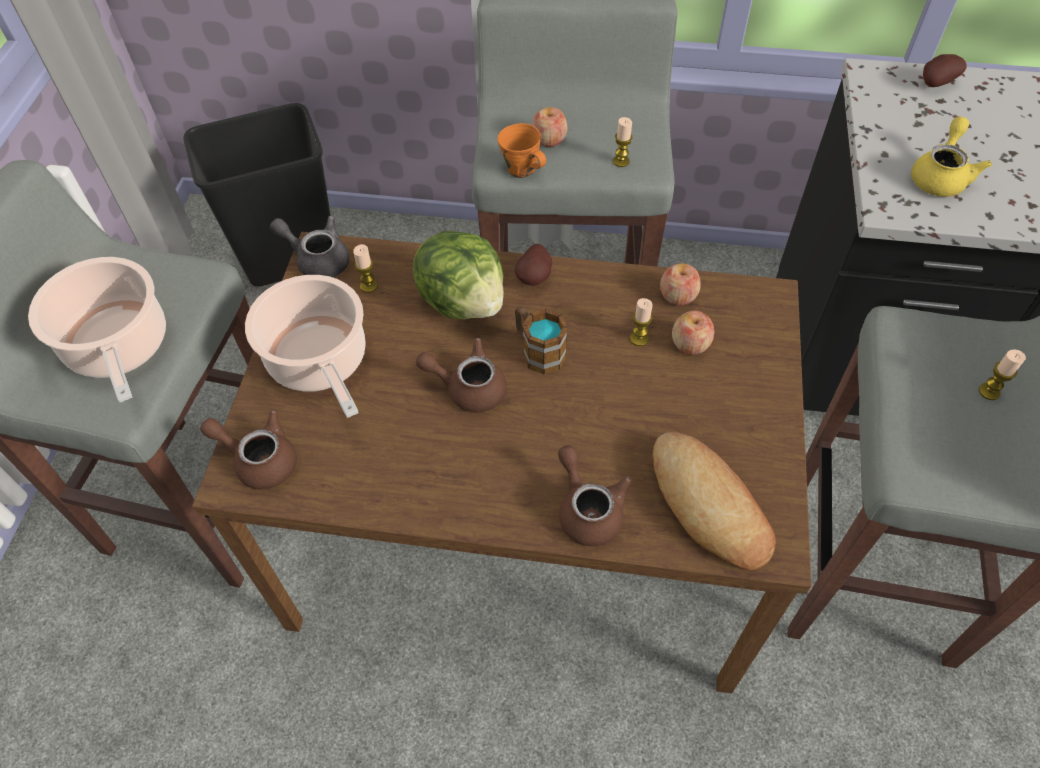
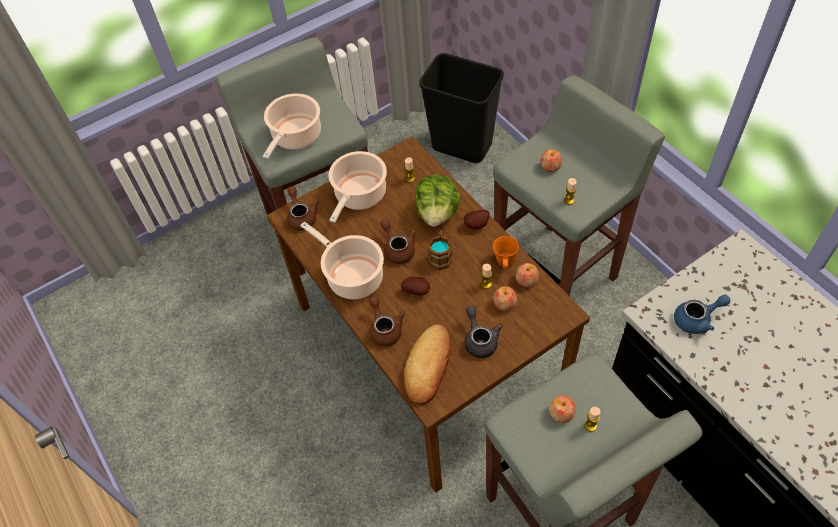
camera: 50 degrees right, 0 degrees up
grey teapot [270,216,349,277] -> grey teapot moved to [465,306,503,358]
orange mug [497,123,546,178] -> orange mug moved to [493,236,519,269]
brown teapot [558,445,631,546] -> brown teapot turned 45 degrees counterclockwise [369,296,405,347]
yellow teapot [911,116,992,197] -> blue teapot [674,295,731,334]
potato [923,54,967,87] -> potato moved to [401,276,430,295]
none -> cooking pot [300,222,384,299]
none -> apple [549,395,576,423]

